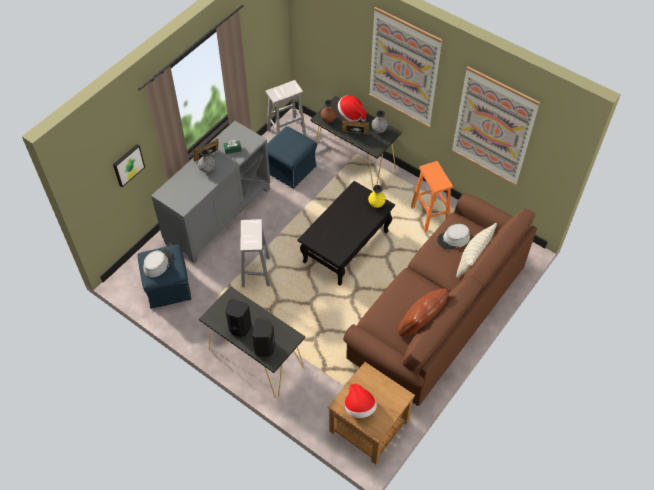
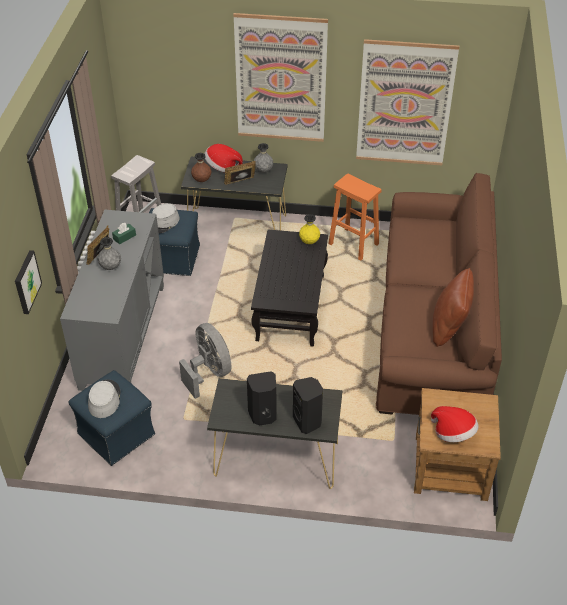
camera: 30 degrees left, 10 degrees down
white stool [240,219,270,287] -> grey fan [179,323,231,399]
grey hat [437,224,470,250] -> grey hat moved to [152,203,180,233]
pillow [456,223,497,278] -> none

